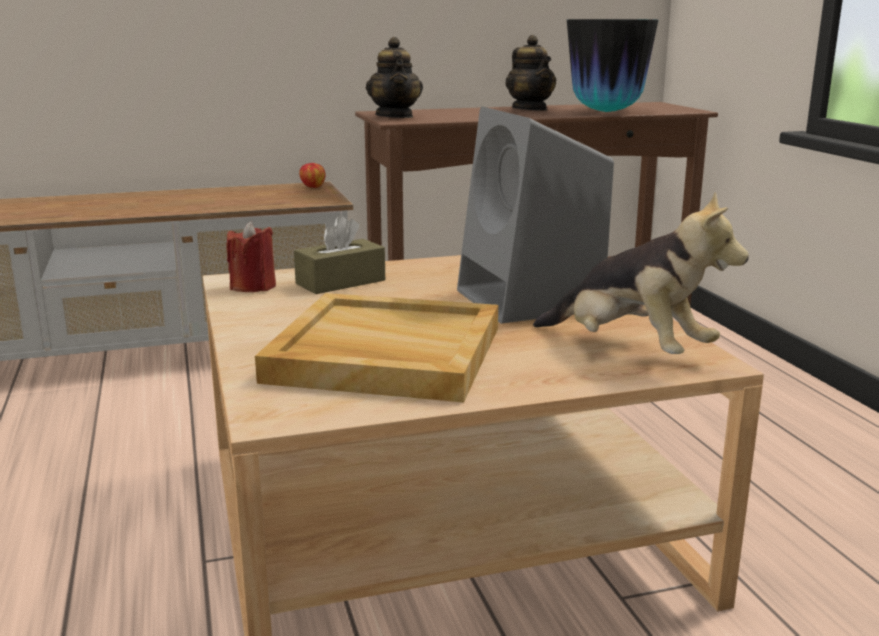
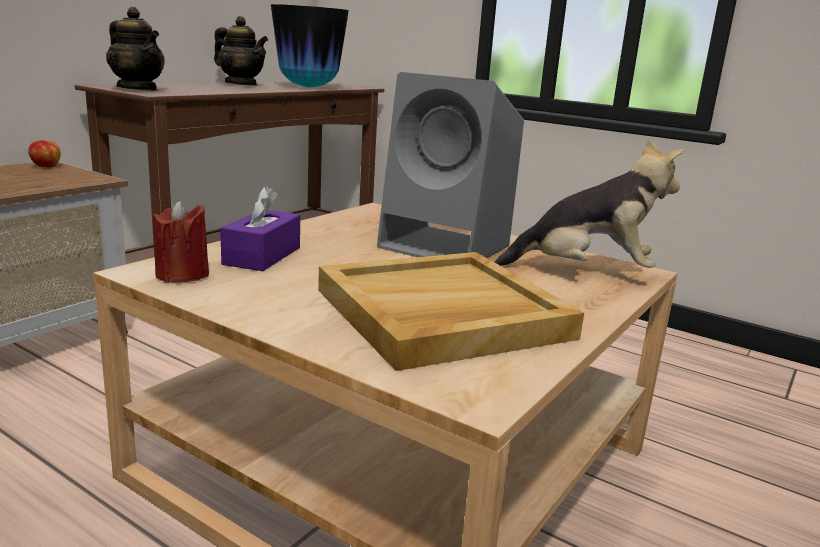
camera: 40 degrees left, 0 degrees up
brown tissue box [294,215,385,294] -> purple tissue box [220,186,300,271]

